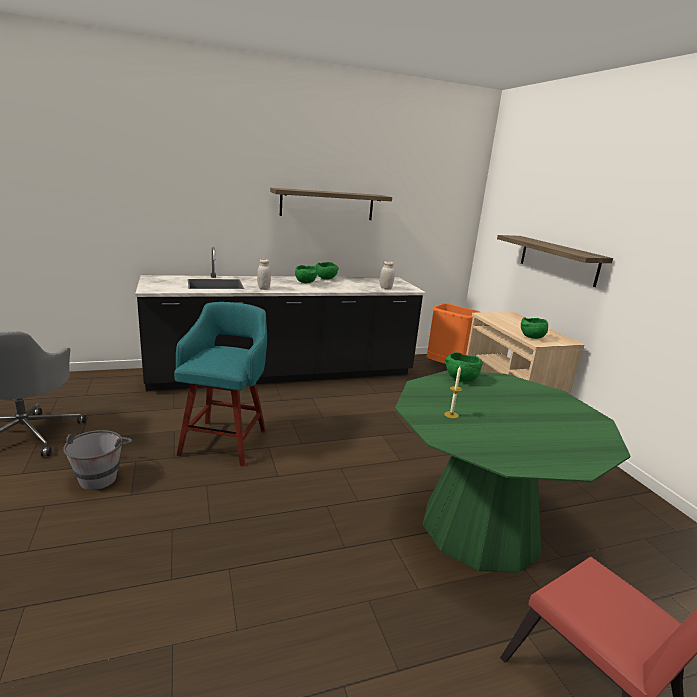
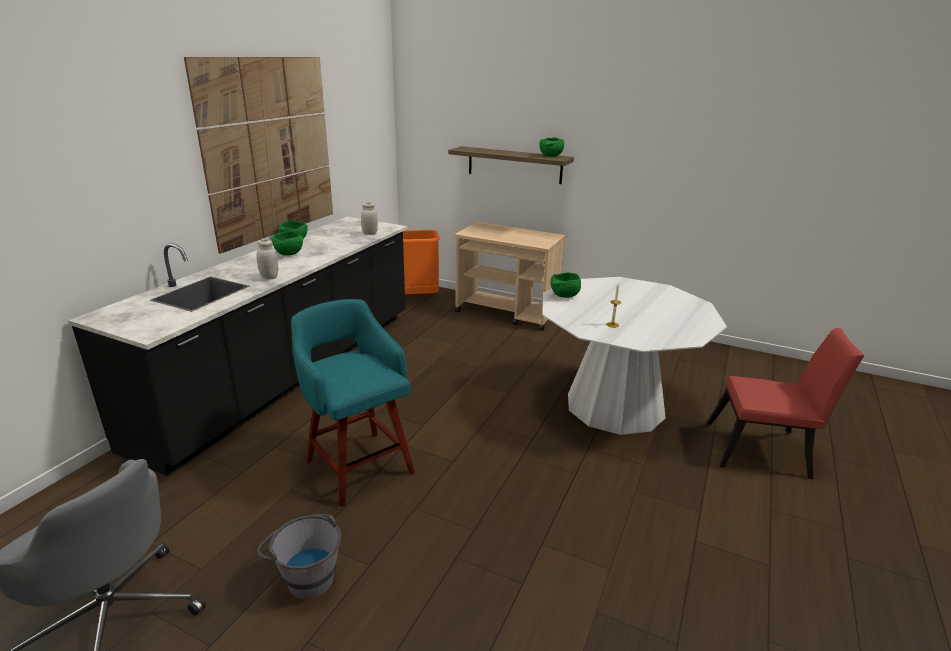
camera: 45 degrees left, 5 degrees up
shelf [270,188,392,220] -> picture [184,57,333,254]
green dining table [395,371,630,573] -> white dining table [542,277,727,435]
green bowl [521,318,548,339] -> green bowl moved to [539,137,564,157]

